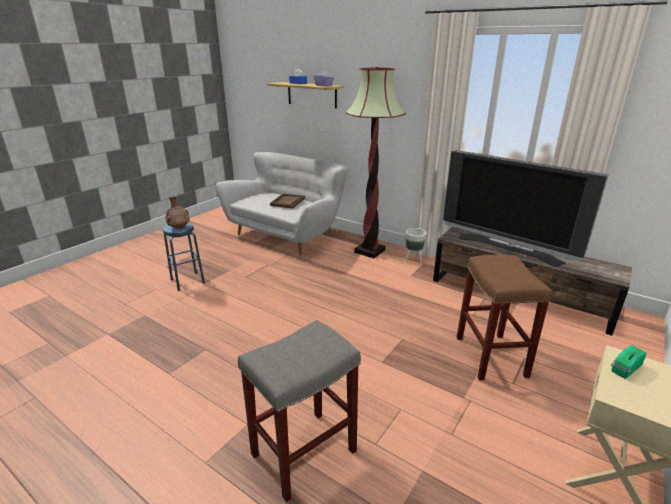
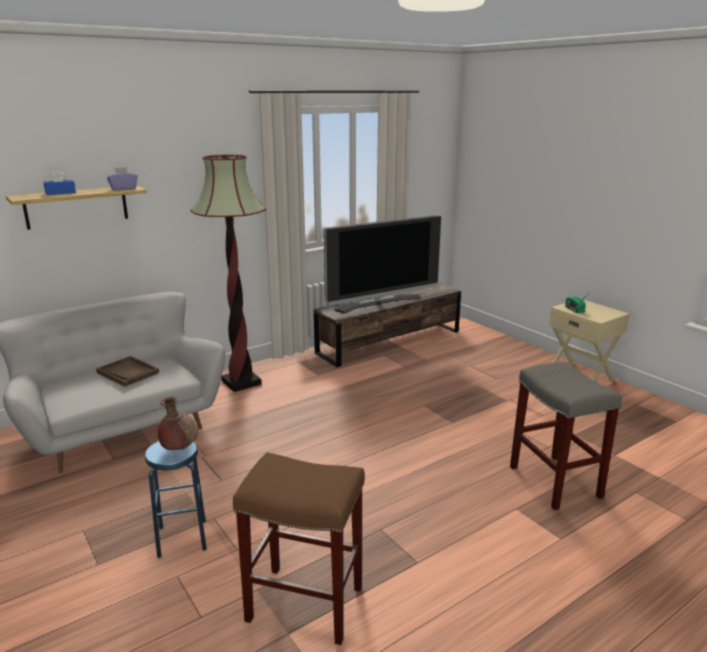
camera: 70 degrees left, 5 degrees down
white planter [404,228,427,263] -> none
brown stool [457,254,552,381] -> brown stool moved to [233,452,365,645]

